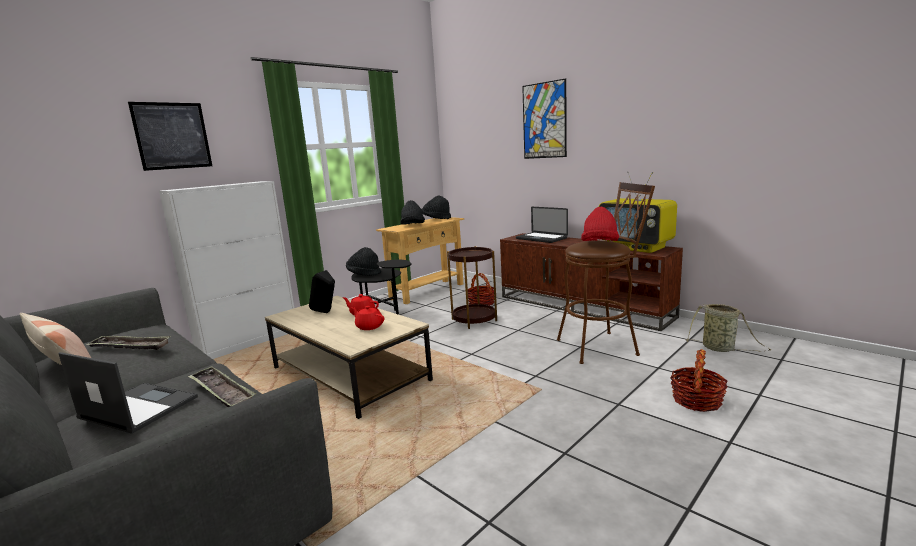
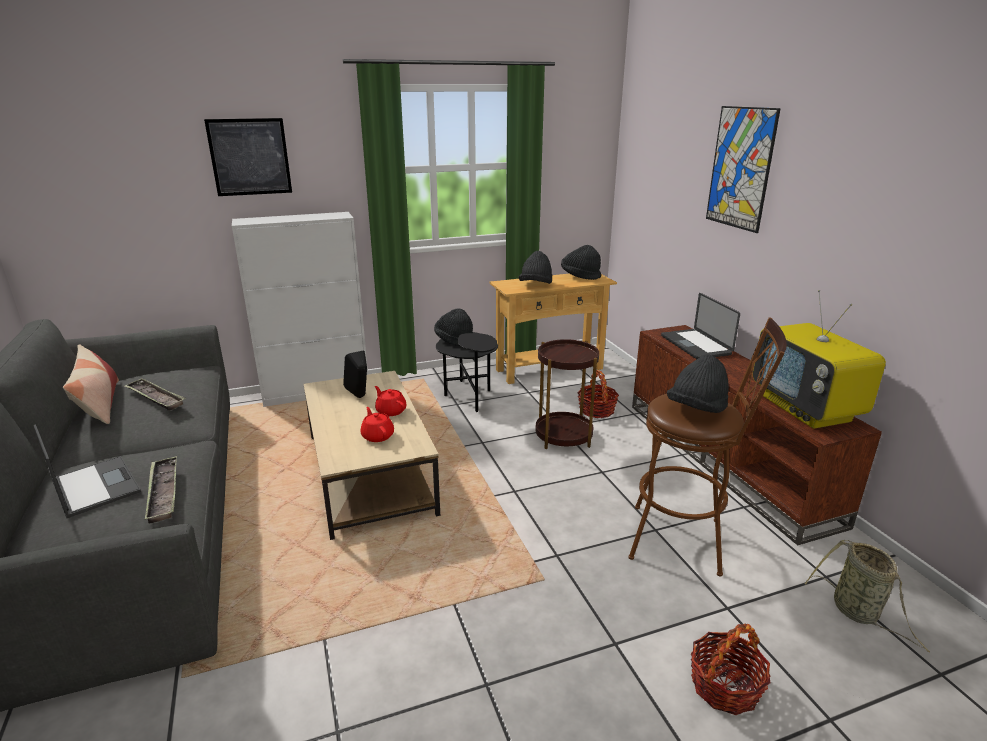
camera: 25 degrees right, 10 degrees up
red hat [581,207,619,241] -> black hat [667,354,729,413]

